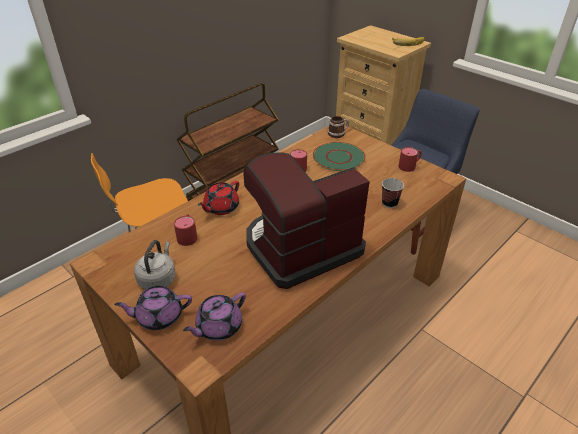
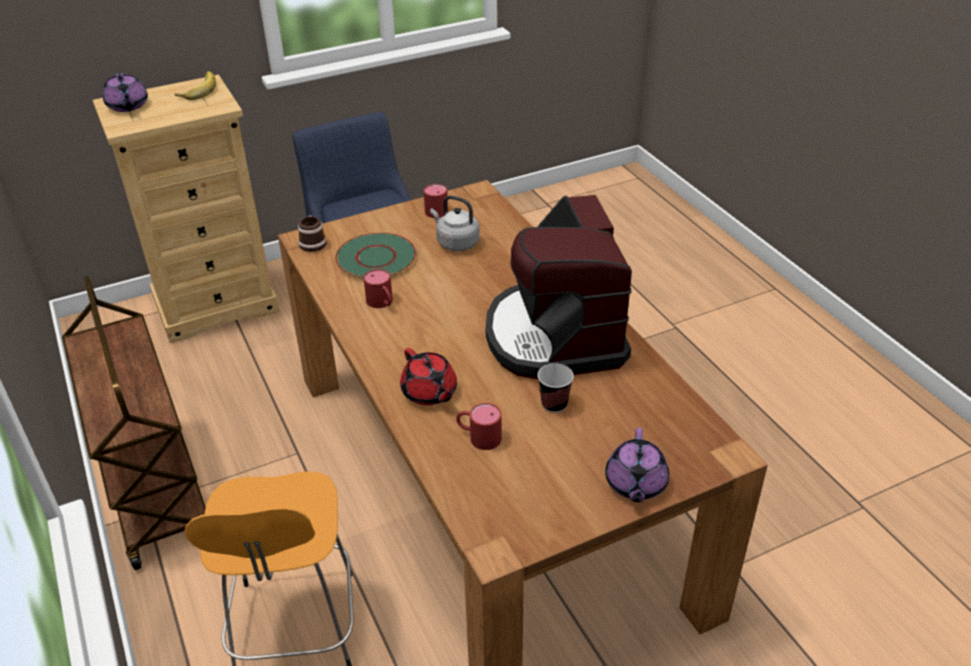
camera: 70 degrees left, 0 degrees up
grey kettle [134,240,176,290] -> grey kettle moved to [430,195,480,251]
purple teapot [183,292,246,341] -> purple teapot moved to [103,73,148,112]
cup [382,178,404,208] -> cup moved to [538,363,574,413]

